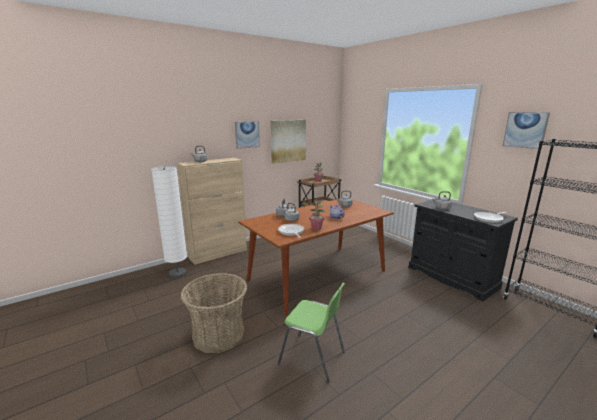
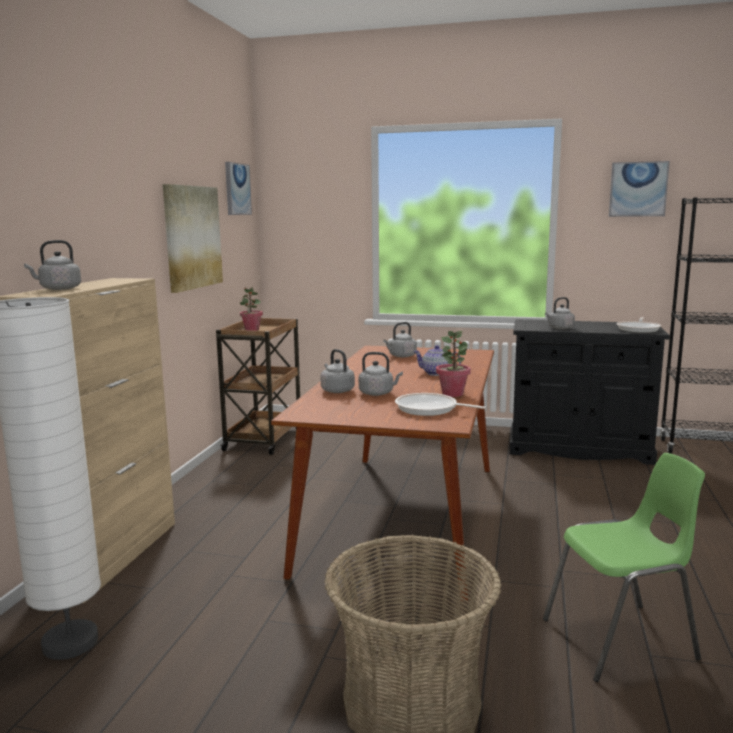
camera: 40 degrees left, 5 degrees down
picture [235,121,260,149] -> picture moved to [225,162,252,215]

